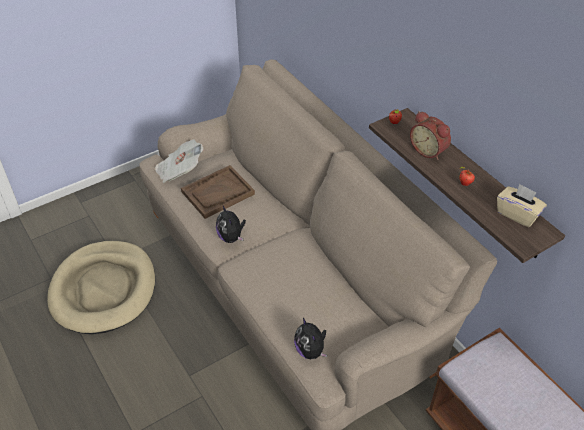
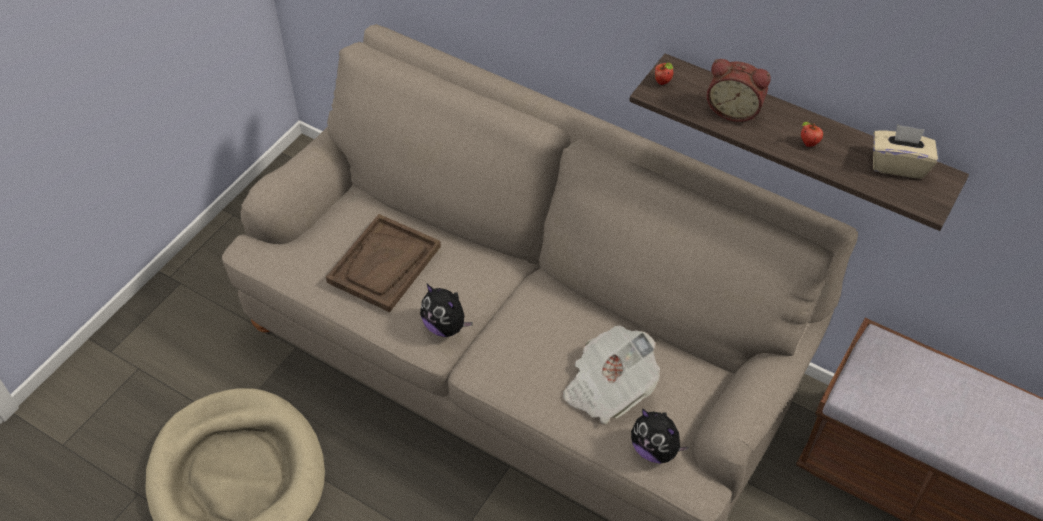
camera: 25 degrees left, 5 degrees up
newspaper [155,139,203,183] -> newspaper moved to [563,325,660,424]

